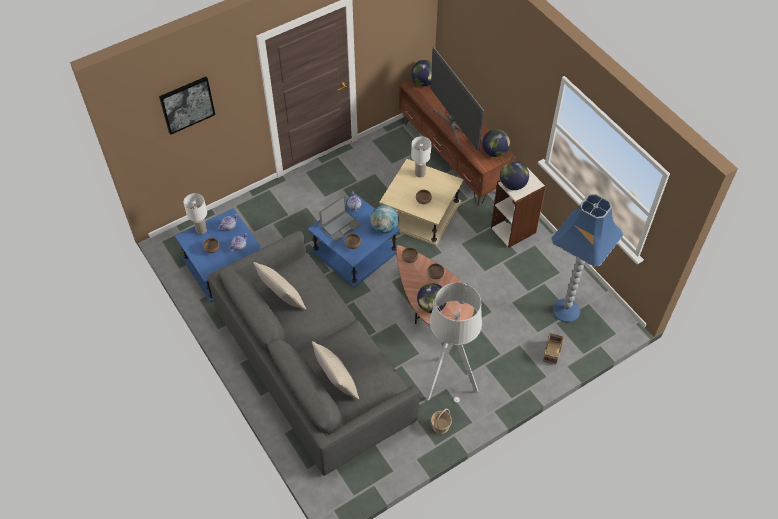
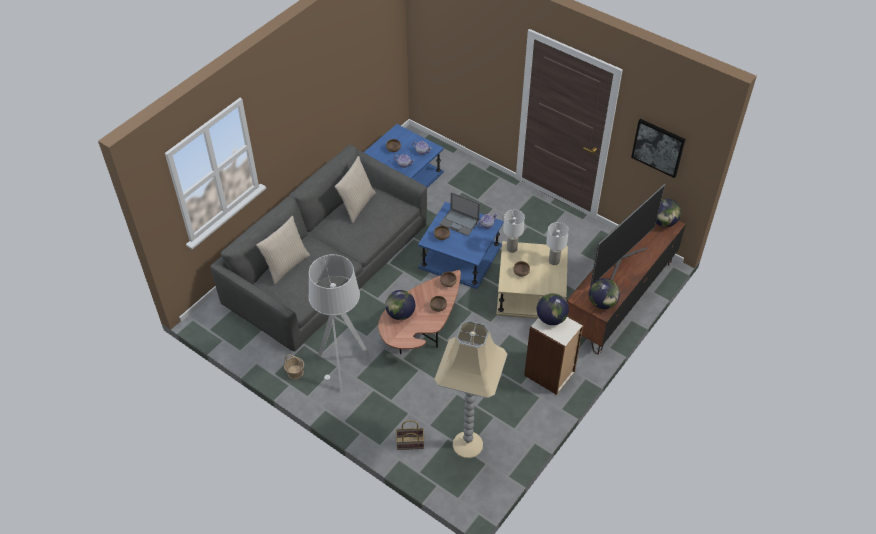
camera: 70 degrees right, 5 degrees down
picture [159,77,215,135] -> picture moved to [631,119,686,178]
white table lamp [183,193,207,234] -> white table lamp moved to [503,210,525,253]
globe [370,205,399,234] -> none
blue floor lamp [551,194,623,322] -> beige floor lamp [434,321,508,458]

